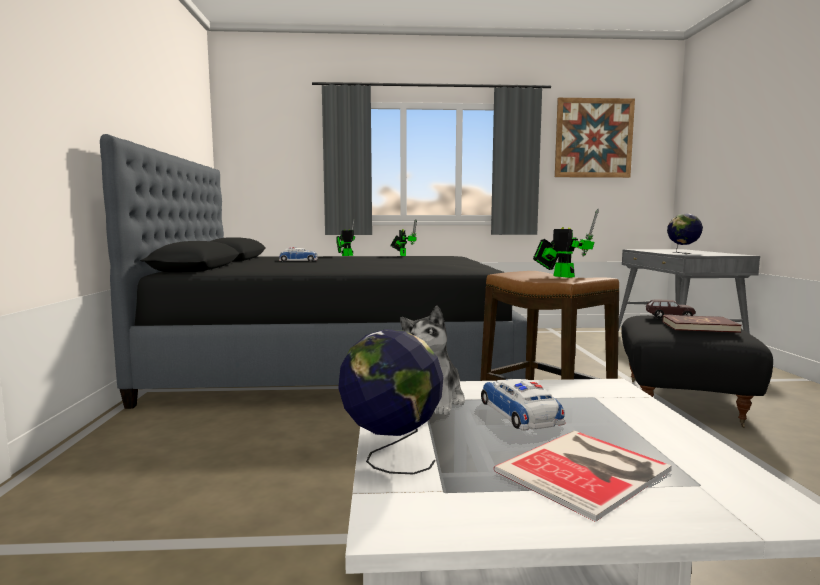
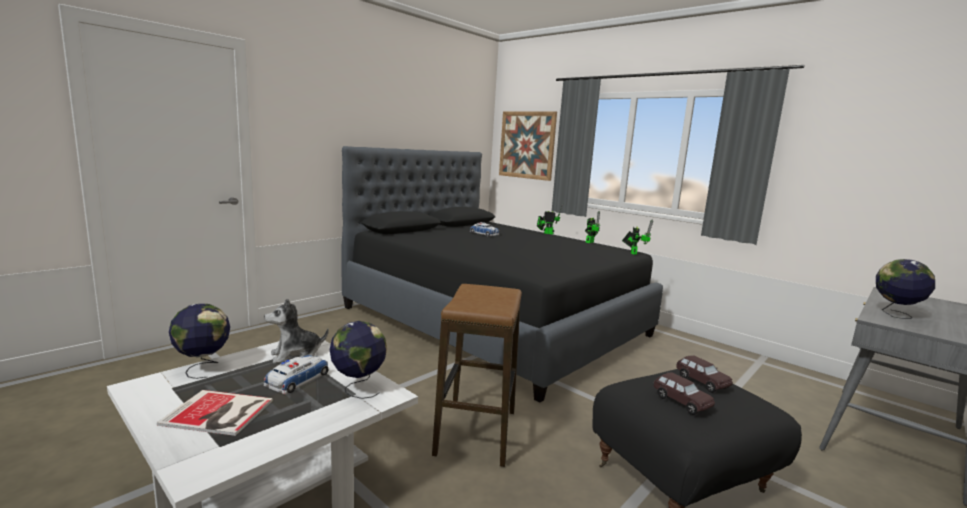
camera: 45 degrees right, 5 degrees up
toy robot [533,208,599,278] -> toy robot moved to [622,220,653,255]
picture [555,98,635,178] -> picture moved to [499,111,557,181]
red book [663,315,742,333] -> brown toy car [654,372,715,415]
none -> globe [330,321,387,399]

